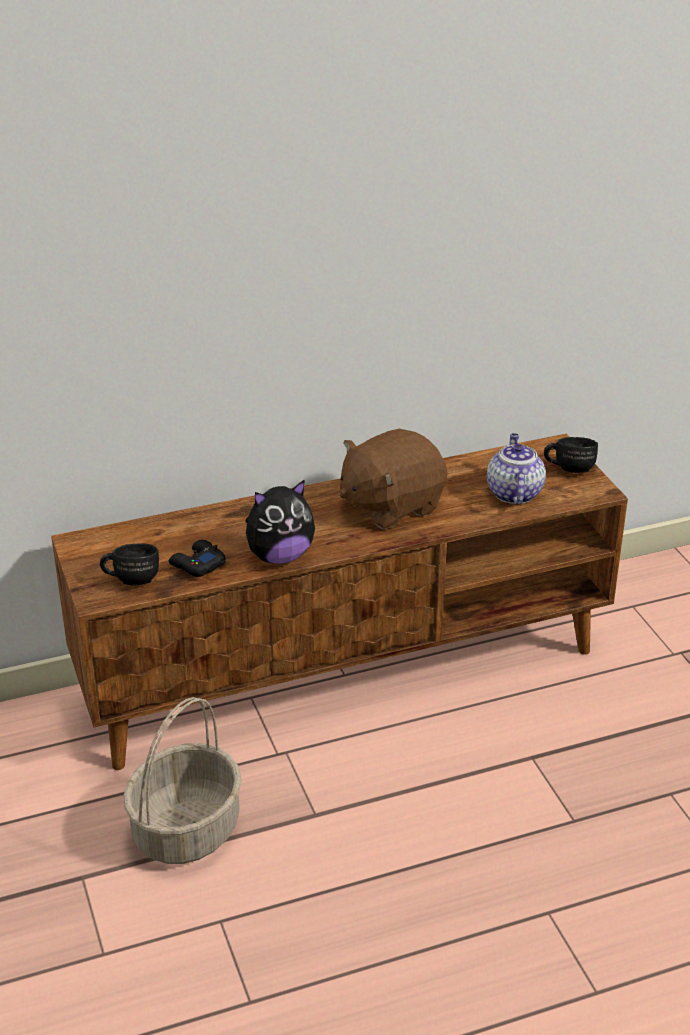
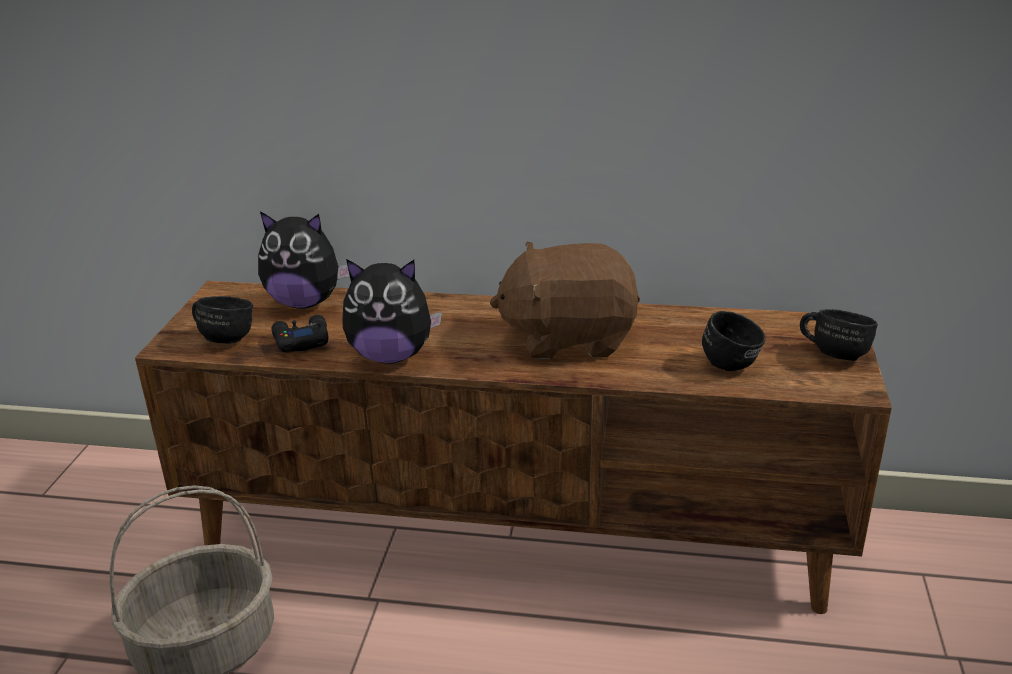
camera: 30 degrees right, 5 degrees down
teapot [487,433,546,505] -> black mug [702,311,765,371]
none -> plush toy [258,211,350,309]

